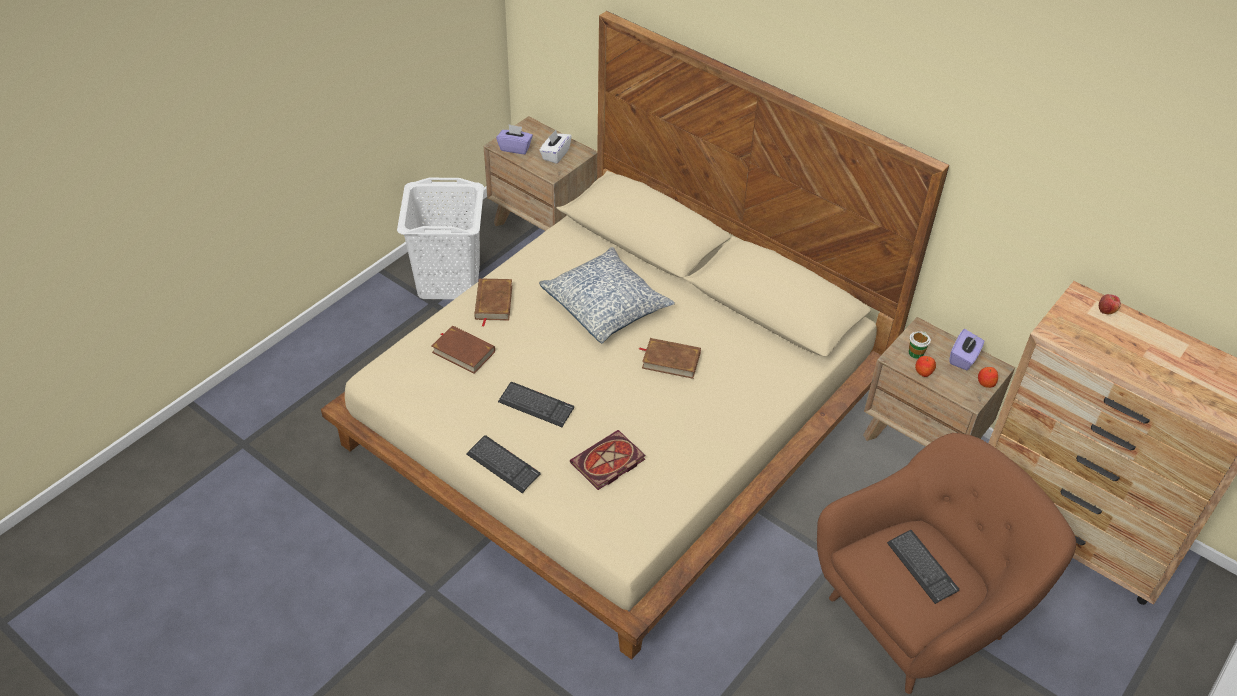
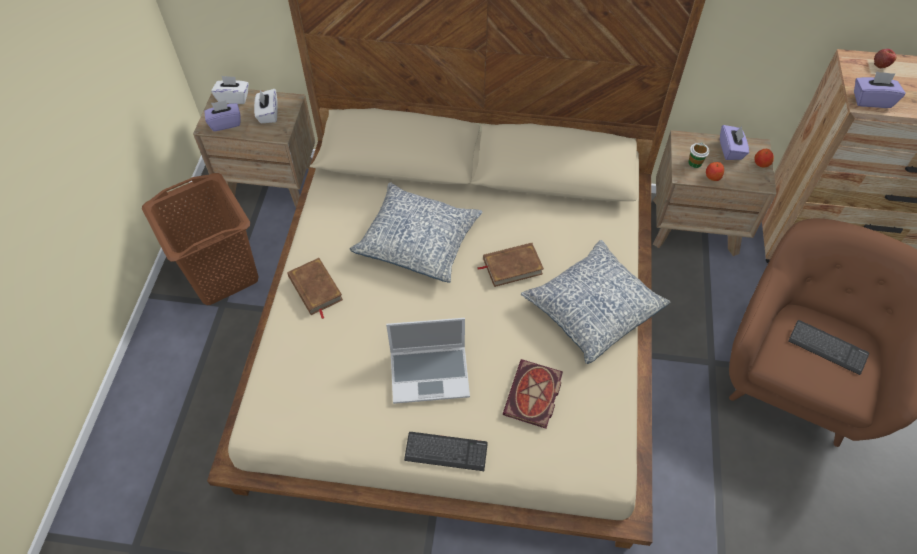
camera: 30 degrees left, 10 degrees up
white laundry basket [397,178,484,300] -> brown laundry basket [142,173,259,305]
brown book [432,325,495,373] -> none
keyboard [498,382,574,427] -> laptop [386,318,470,404]
none -> white tissue box [211,76,249,104]
none -> pillow [521,240,670,364]
none -> purple tissue box [854,71,906,108]

